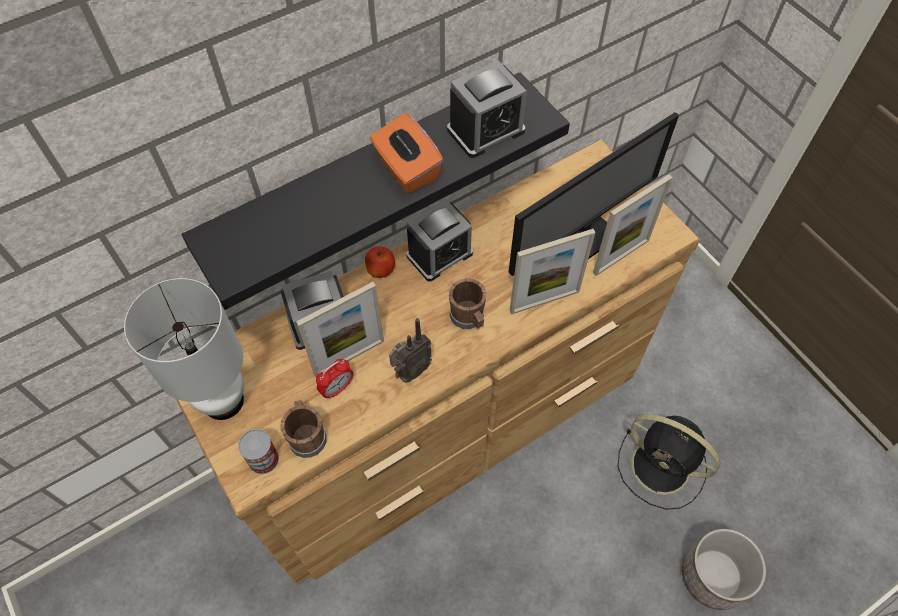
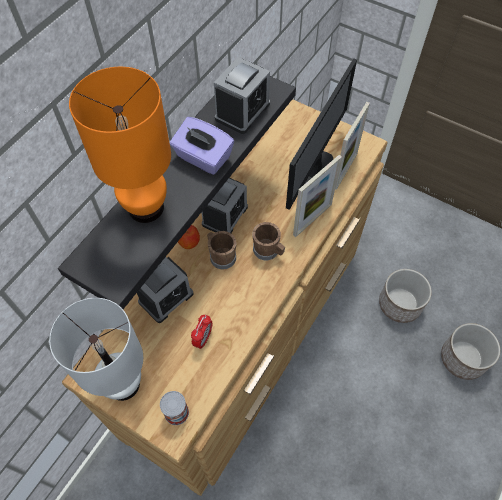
camera: 25 degrees left, 0 degrees up
brown mug [280,400,327,458] -> brown mug moved to [207,231,236,270]
picture frame [296,282,384,377] -> none
orange tissue box [370,113,444,194] -> purple tissue box [170,117,234,175]
radio [389,318,432,383] -> none
black fan [618,415,720,510] -> planter [379,269,432,323]
none -> orange table lamp [69,67,171,223]

